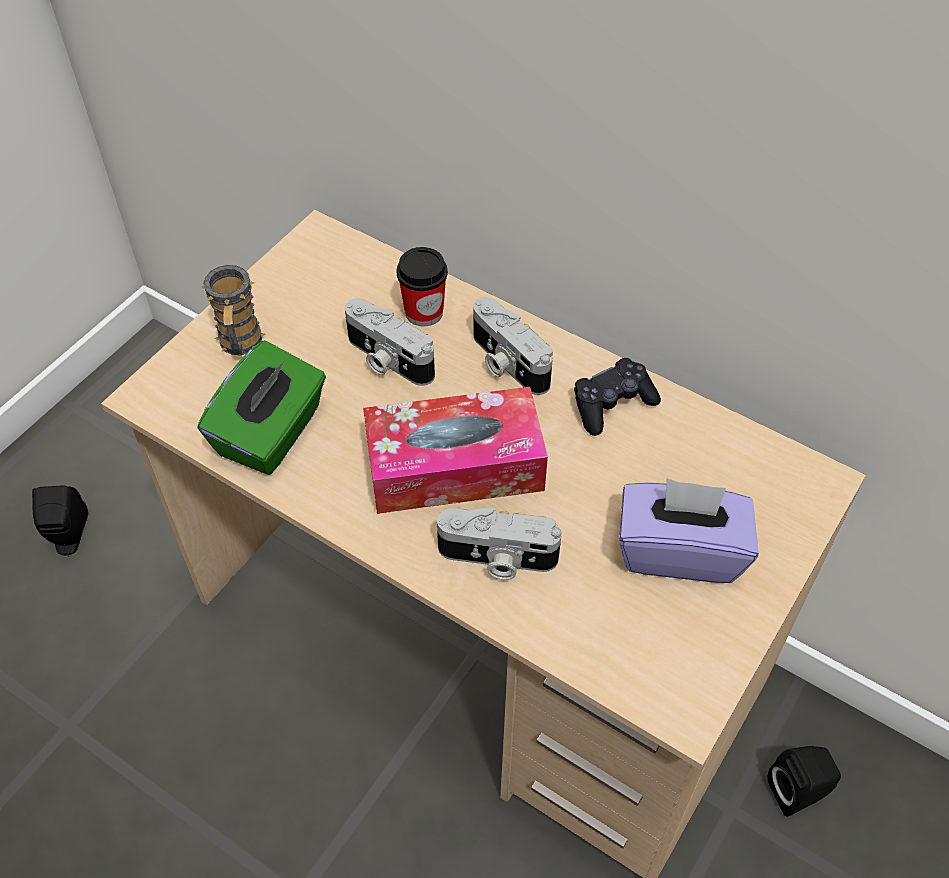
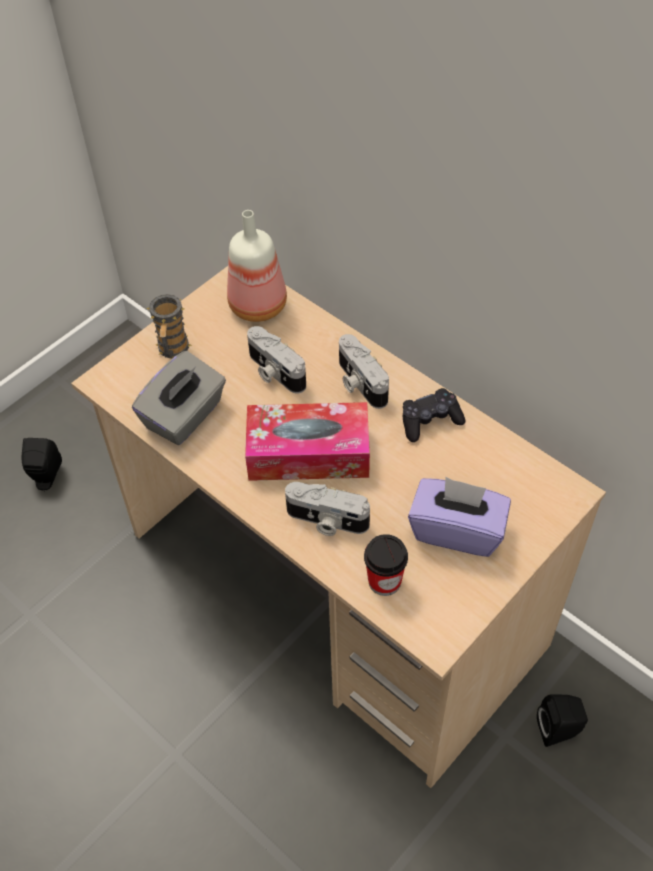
camera: 10 degrees right, 0 degrees up
green tissue box [198,340,326,475] -> grey tissue box [132,351,226,445]
cup [397,247,448,327] -> cup moved to [364,534,408,596]
none -> bottle [227,210,287,322]

